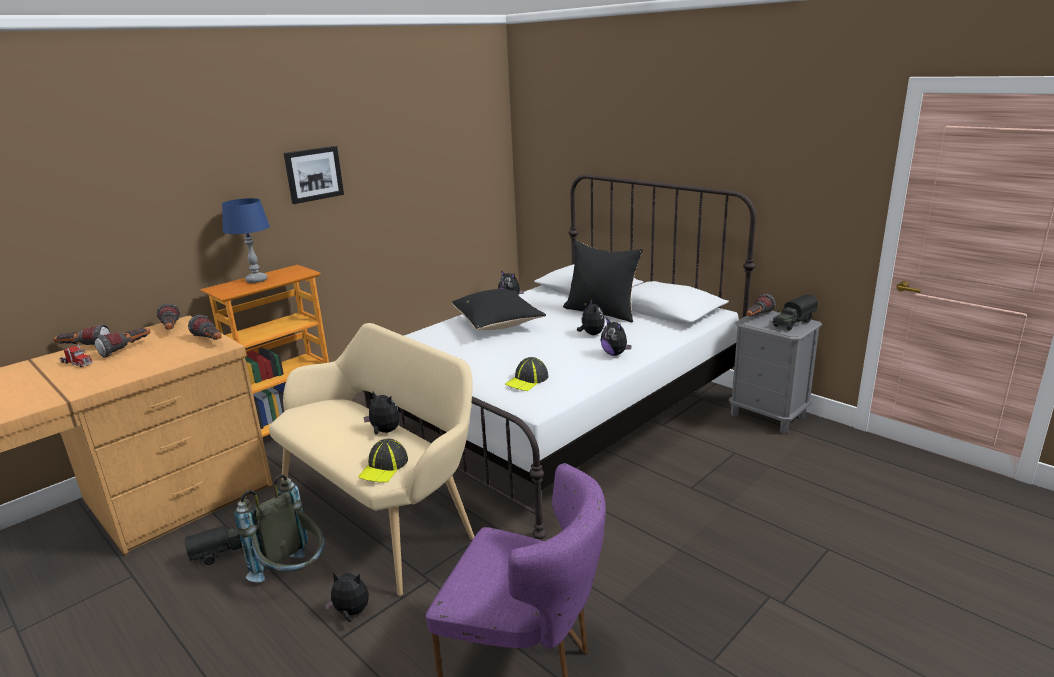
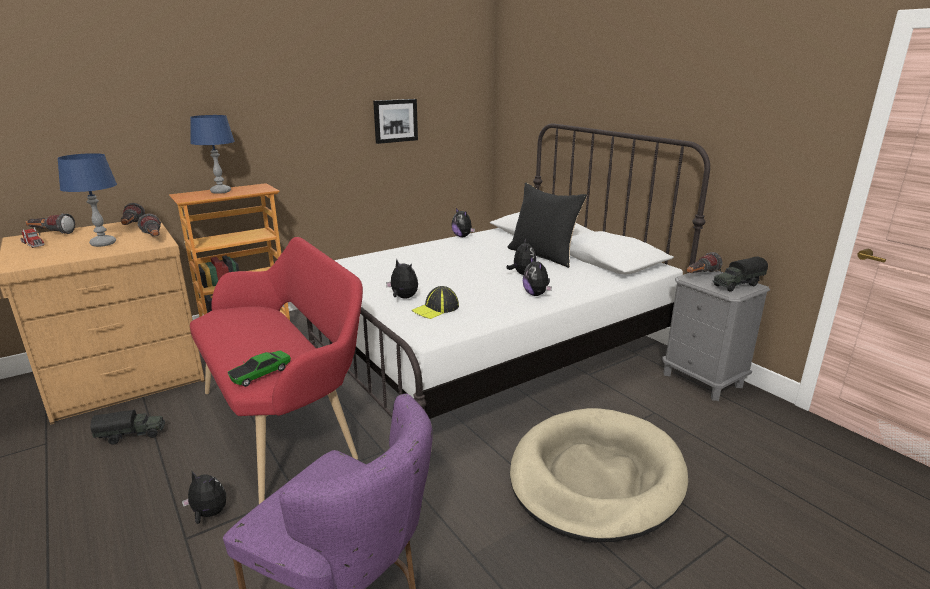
camera: 10 degrees right, 0 degrees up
flashlight [94,328,150,358] -> none
grey backpack [235,474,325,582] -> none
beige bench [269,323,475,596] -> red bench [190,237,363,504]
picture [284,146,344,204] -> picture moved to [373,99,418,144]
cap [358,439,408,482] -> toy car [228,350,291,387]
plush toy [363,392,400,434] -> plush toy moved to [386,259,418,299]
black pillow [452,289,546,330] -> none
none -> blue table lamp [57,153,117,247]
none -> beige dog bed [510,408,688,542]

